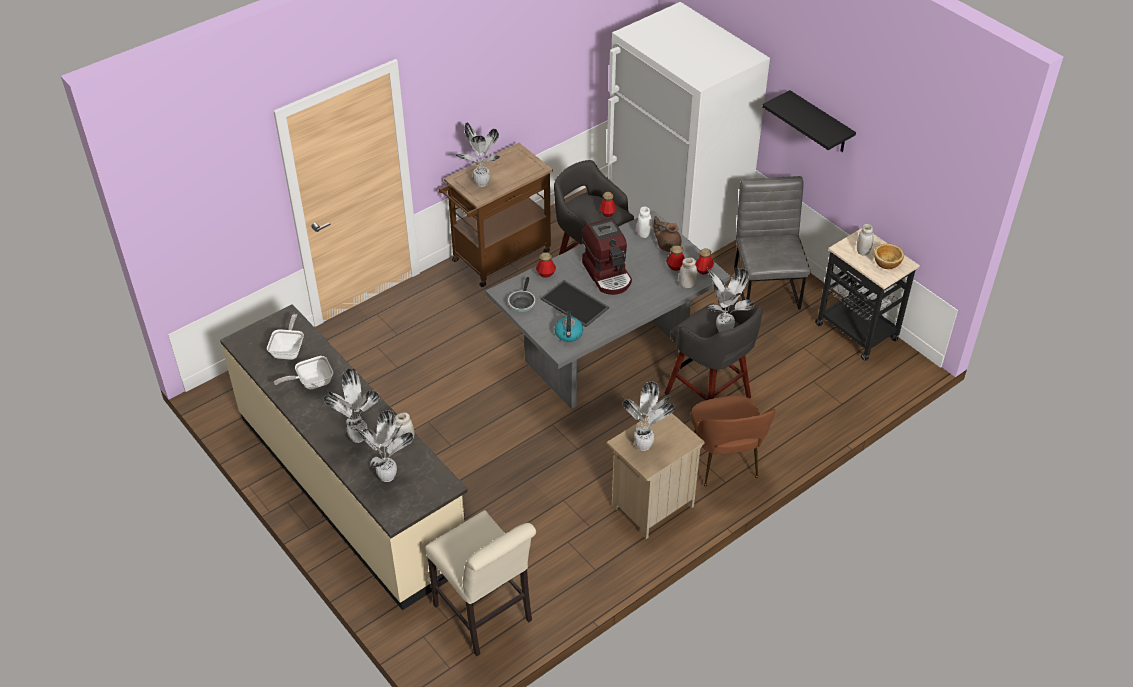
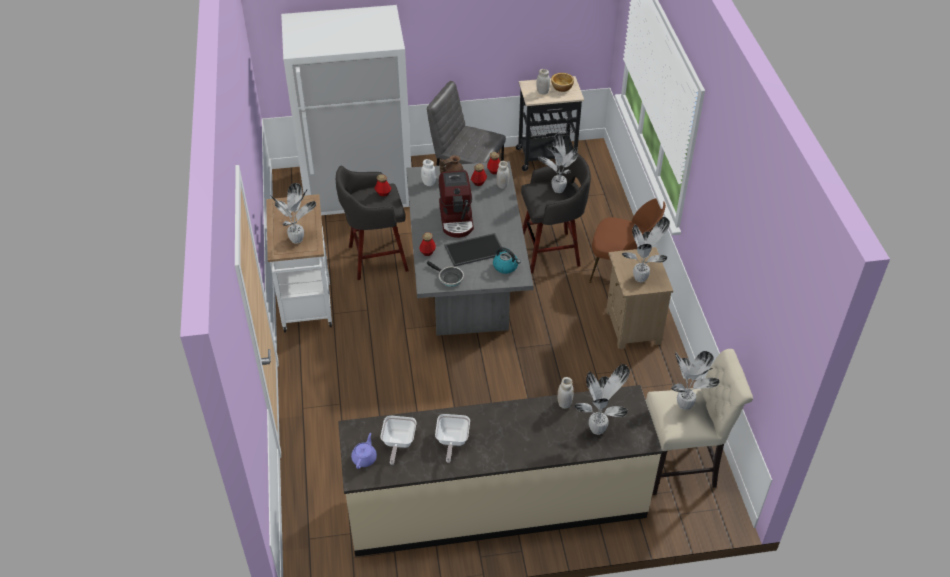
camera: 60 degrees left, 0 degrees up
frying pan [267,314,304,360] -> frying pan turned 120 degrees counterclockwise [381,416,417,465]
potted plant [324,368,380,443] -> potted plant moved to [671,351,720,410]
brown cart [439,143,553,287] -> white cart [266,194,332,332]
coffee machine [582,218,632,295] -> coffee machine turned 75 degrees clockwise [439,170,474,238]
black shelf [762,90,856,152] -> none
none -> purple teapot [351,433,377,469]

